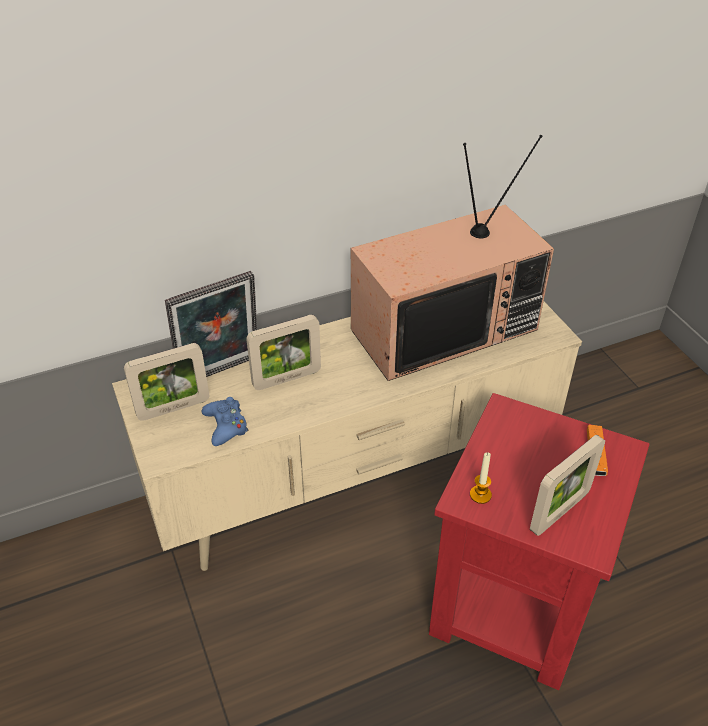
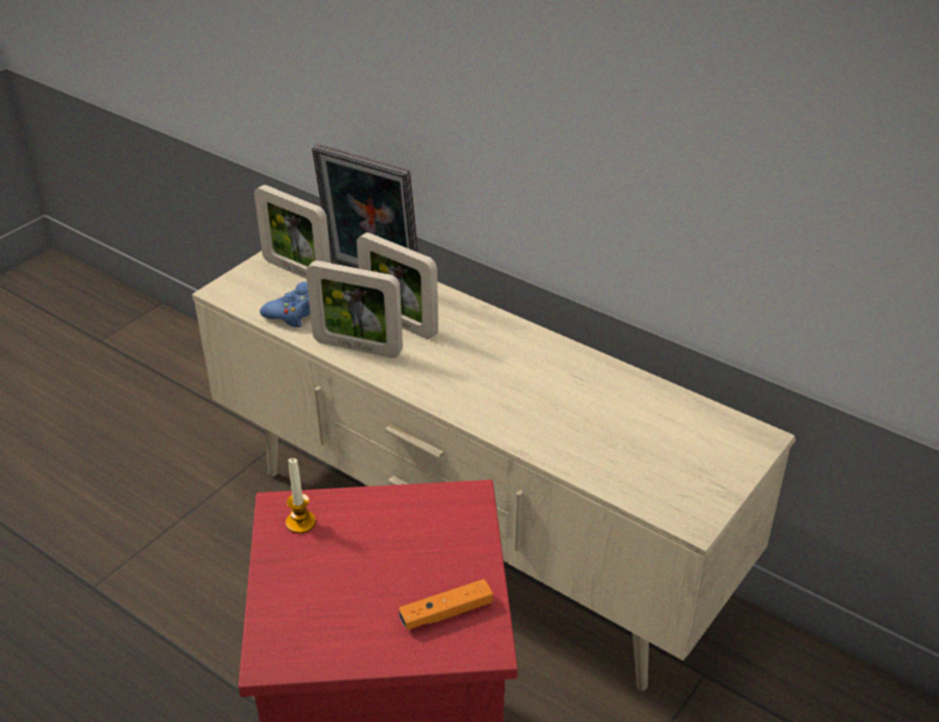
camera: 60 degrees right, 5 degrees down
television [351,135,554,381] -> none
picture frame [530,435,605,536] -> picture frame moved to [306,261,403,358]

